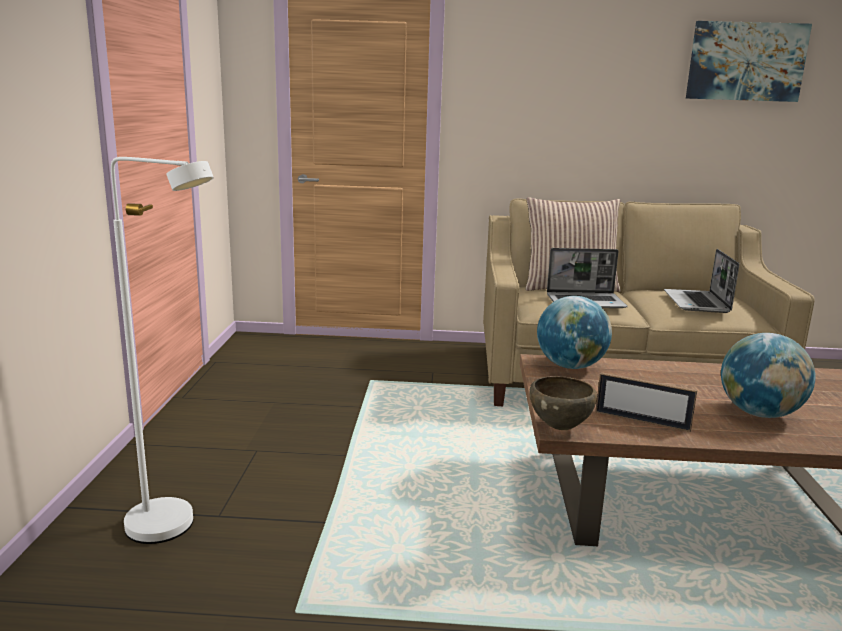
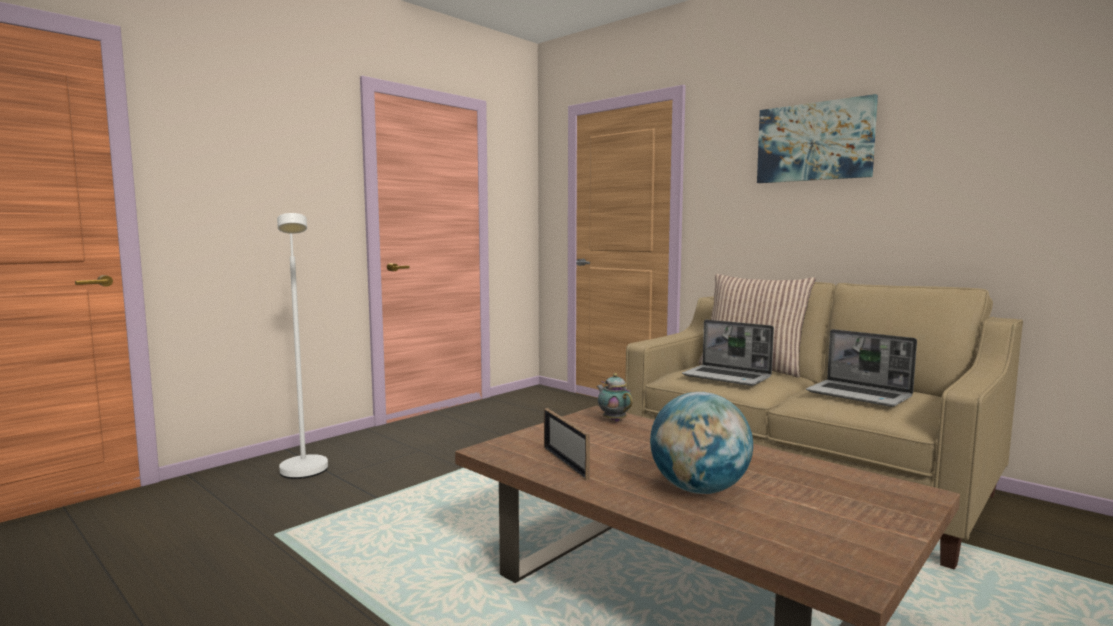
camera: 40 degrees right, 10 degrees down
brown bowl [529,376,597,430] -> none
globe [537,296,612,369] -> teapot [597,373,633,422]
laptop [664,249,739,313] -> laptop turned 90 degrees counterclockwise [806,329,917,407]
picture [686,21,812,102] -> picture moved to [757,94,878,183]

